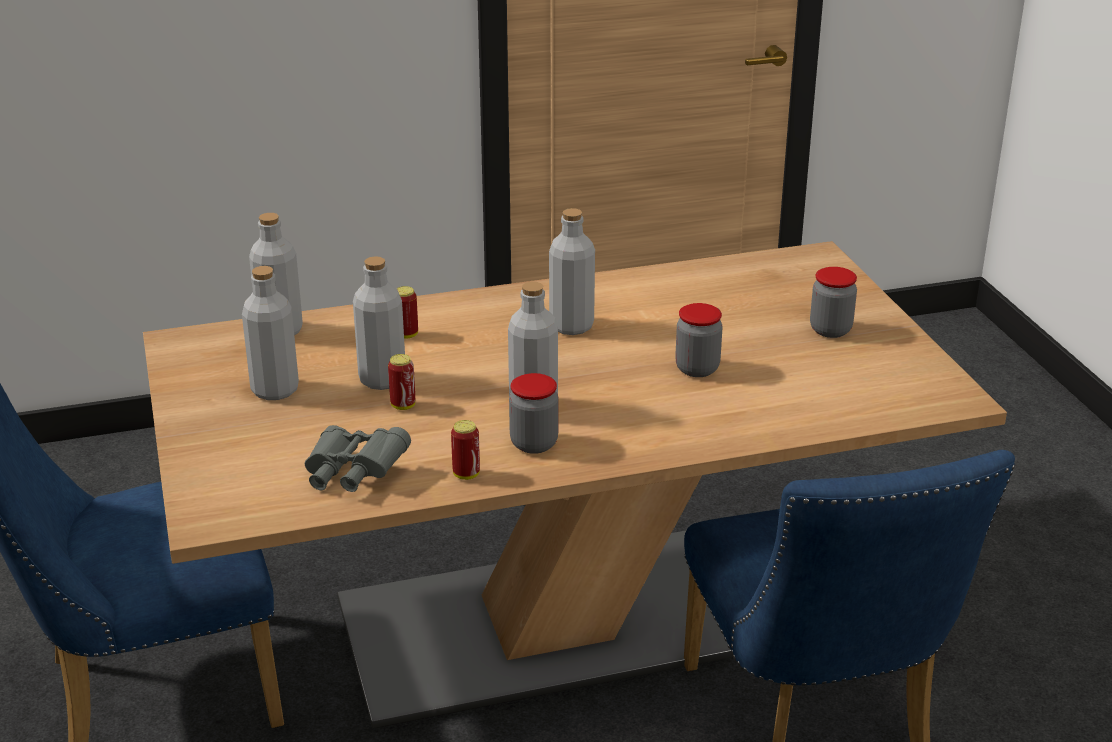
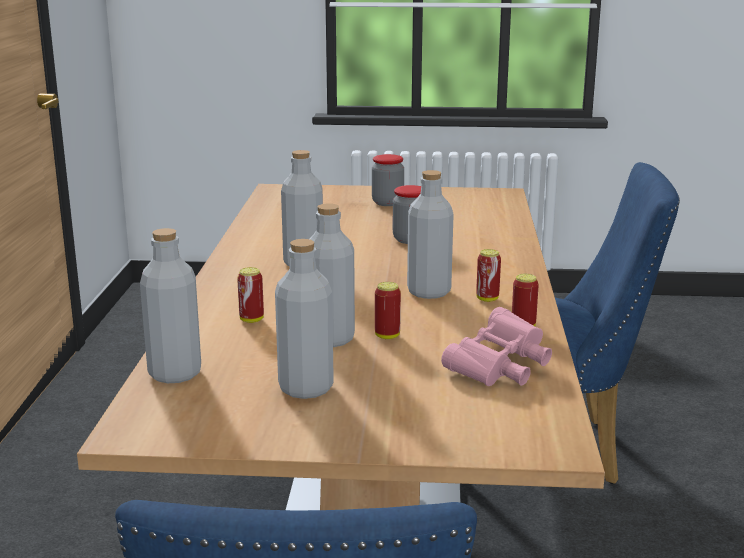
camera: 70 degrees left, 10 degrees down
grey binoculars [304,425,411,492] -> pink binoculars [441,307,552,386]
jar [509,373,559,454] -> can [476,249,501,302]

